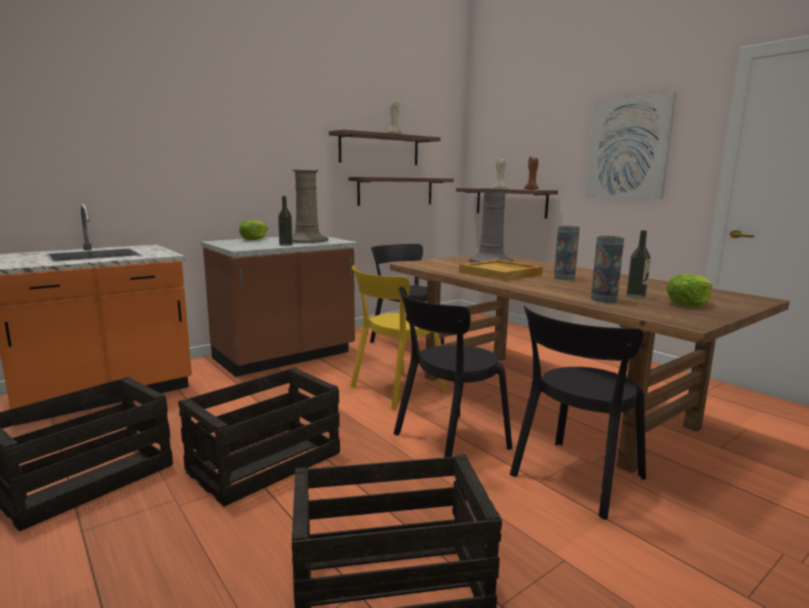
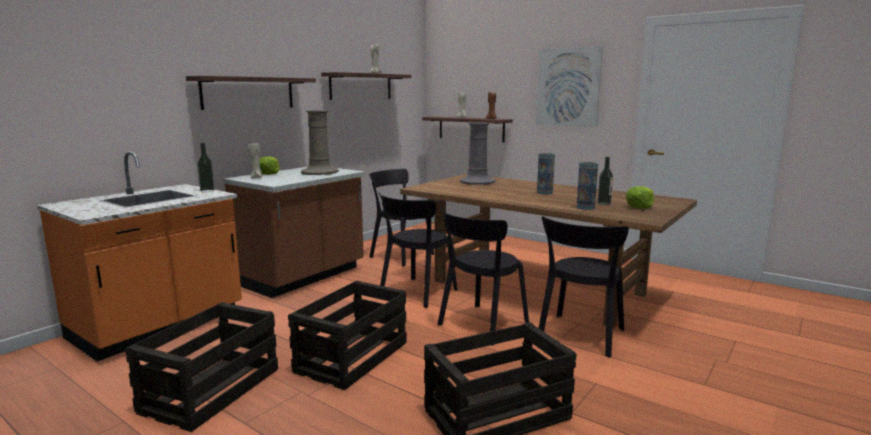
camera: 15 degrees left, 0 degrees up
bottle [278,196,293,246] -> bottle moved to [197,143,214,192]
shelf [348,177,454,206] -> shelf moved to [186,76,316,110]
yellow chair [350,265,446,410] -> black chair [378,193,458,308]
beige tray [459,259,543,281] -> none
none -> beige candle [248,143,263,178]

